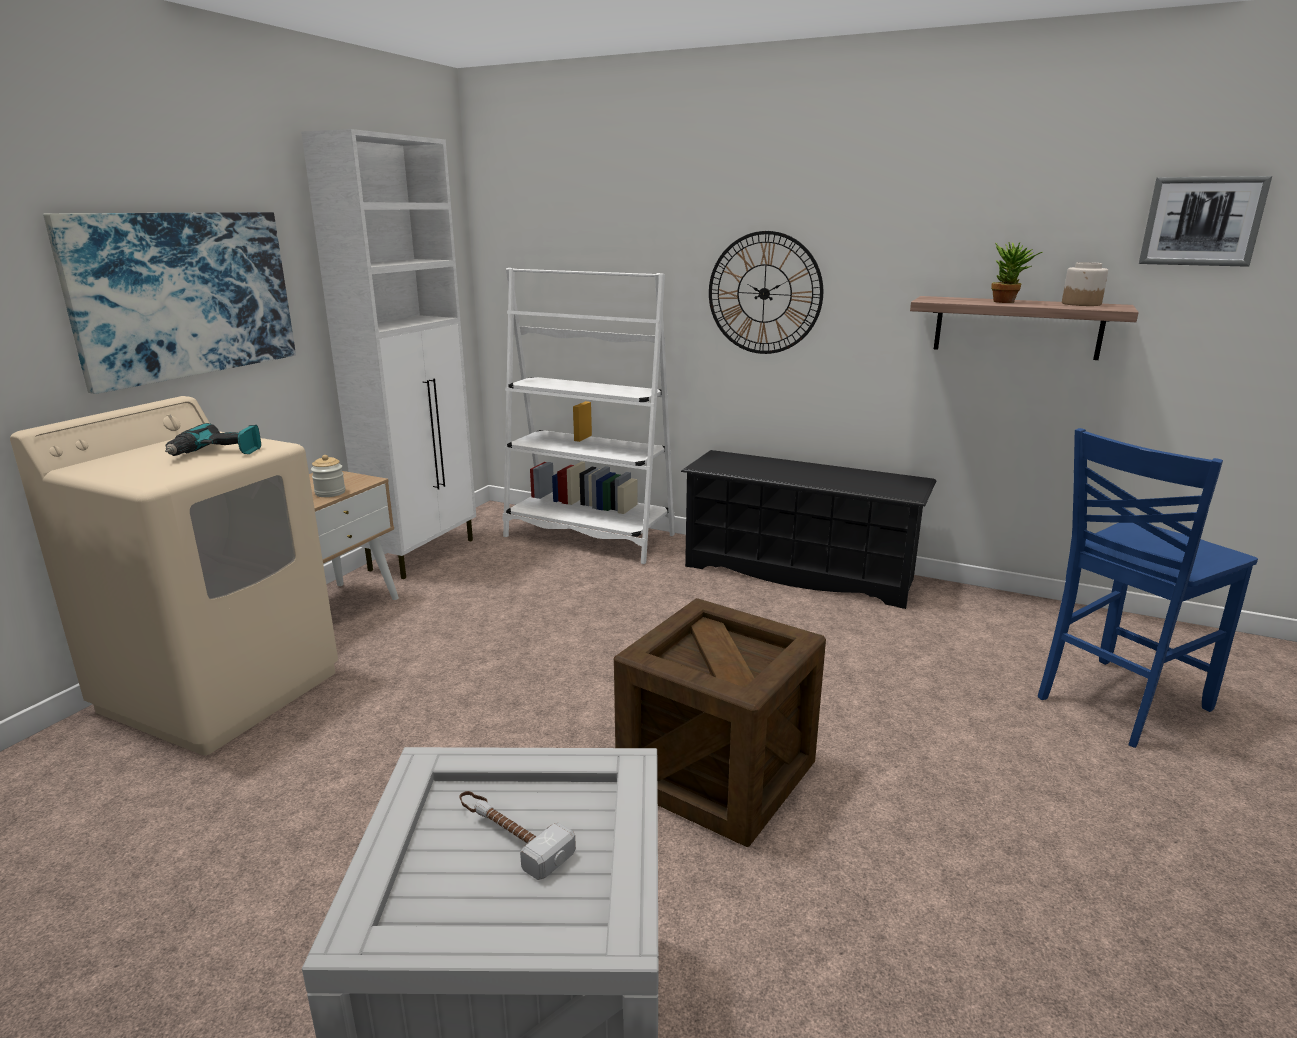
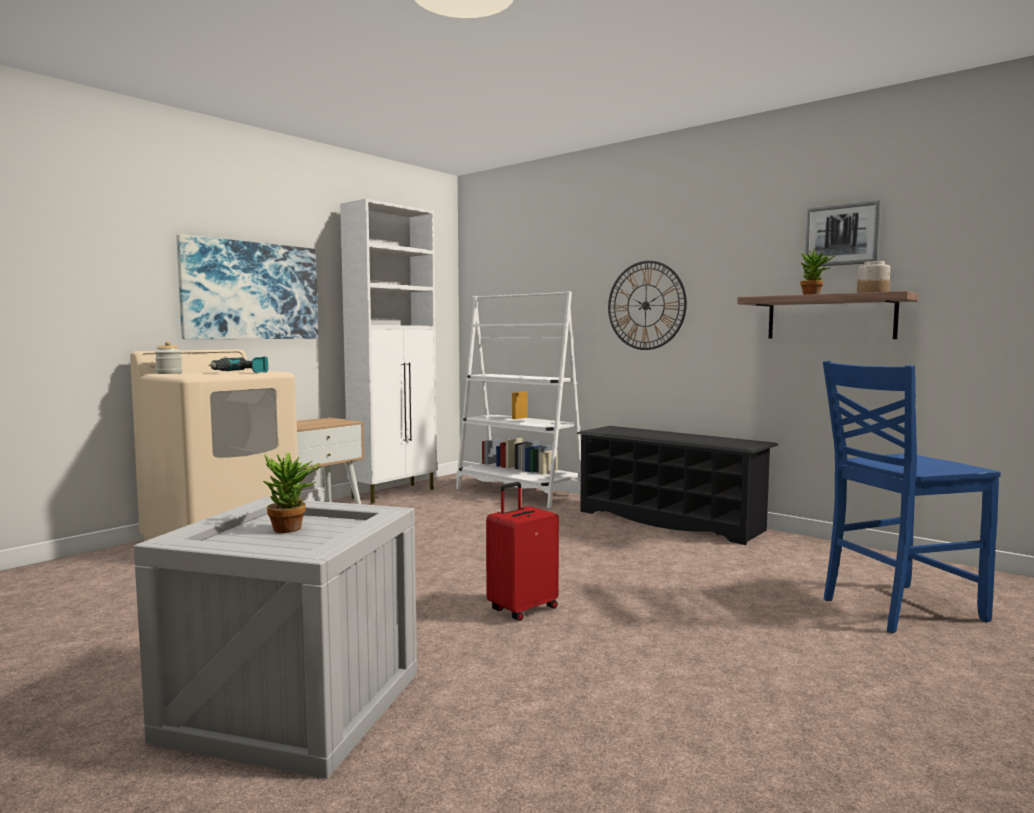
camera: 15 degrees right, 15 degrees down
jar [311,455,345,497] -> jar moved to [155,341,182,374]
hammer [460,791,576,880] -> potted plant [263,453,321,533]
crate [614,598,826,847] -> red suitcase [486,482,559,621]
picture [1139,176,1272,267] -> picture moved to [804,200,881,267]

